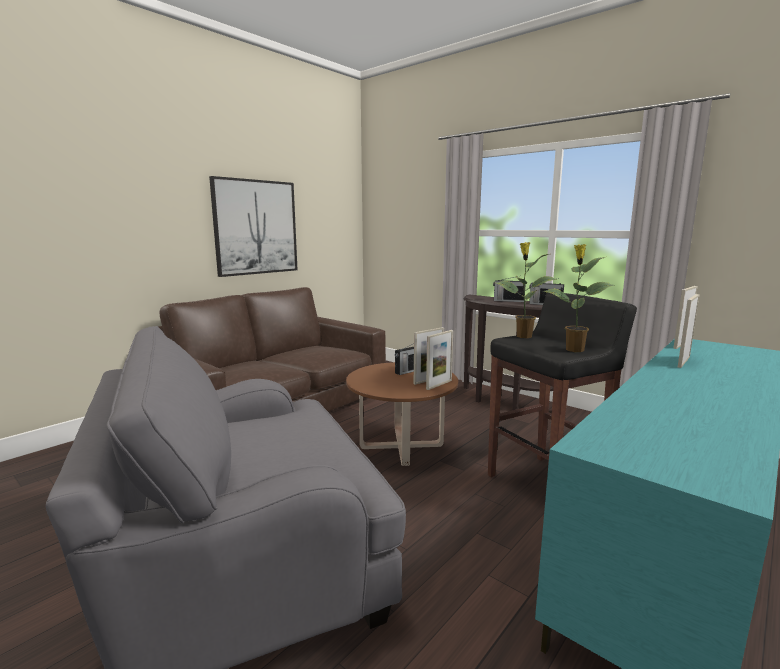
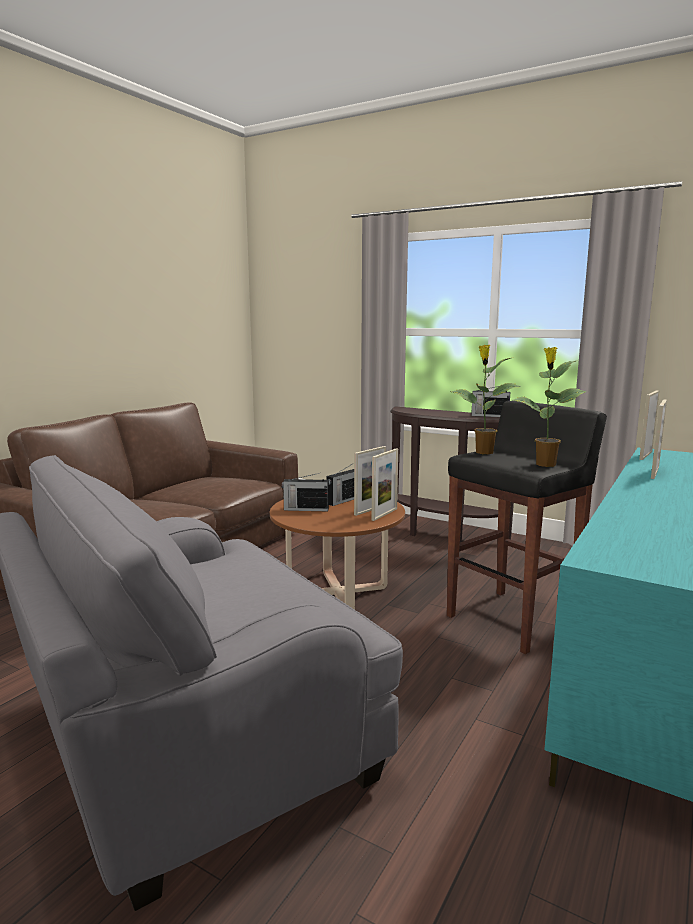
camera: 10 degrees left, 0 degrees up
picture [209,176,298,277] -> none
radio [493,277,526,302] -> radio moved to [282,473,329,511]

